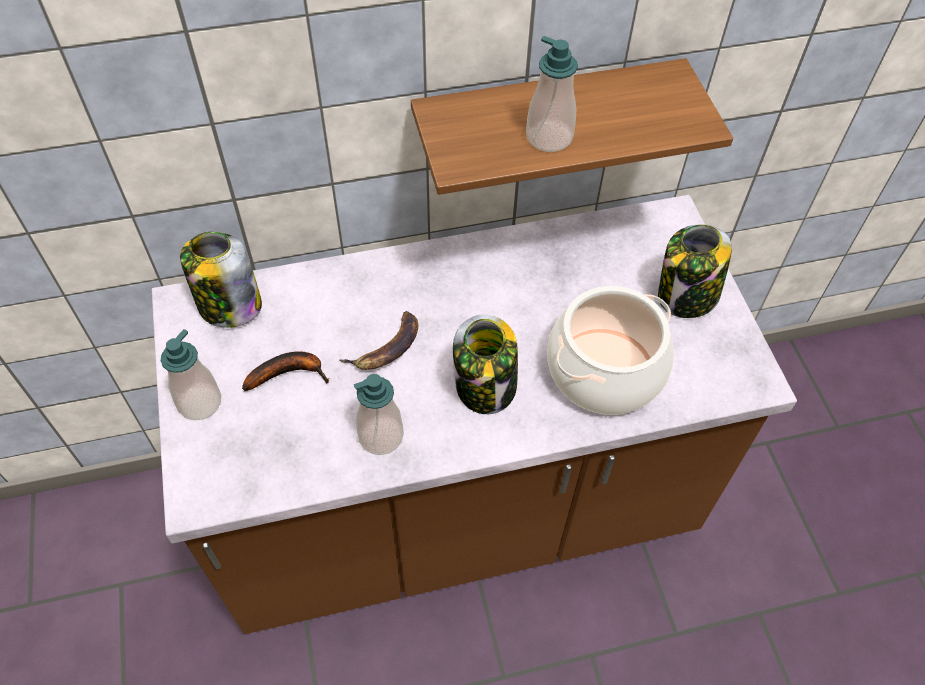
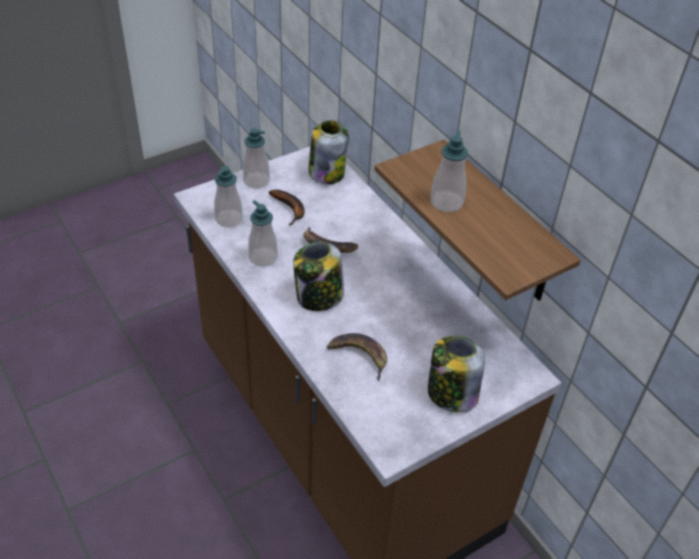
camera: 70 degrees right, 10 degrees down
cooking pot [547,286,674,415] -> banana [327,333,387,381]
none -> soap dispenser [214,166,243,228]

